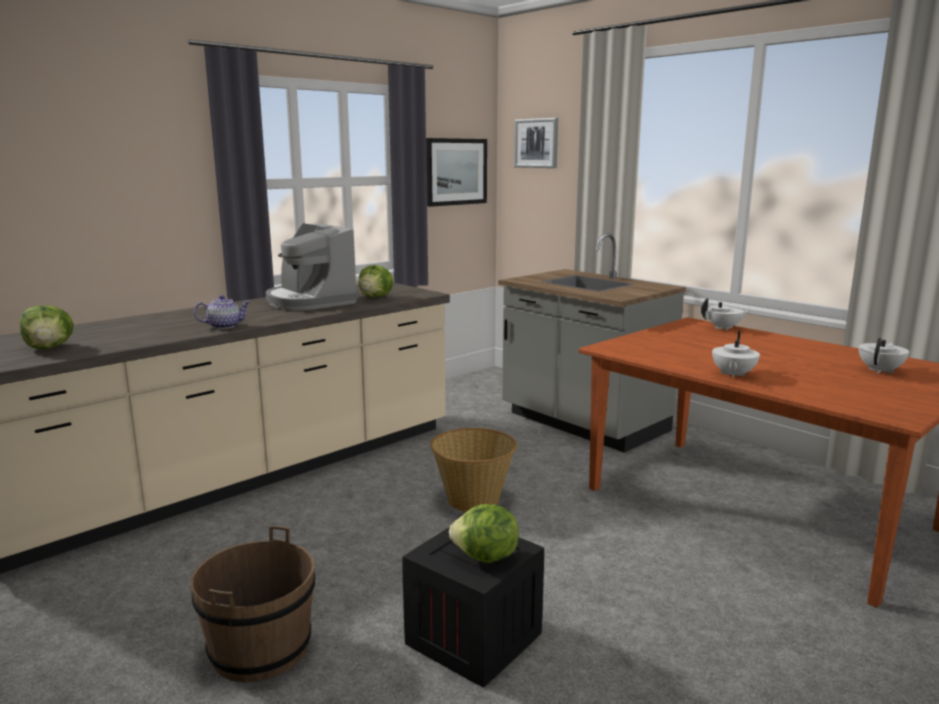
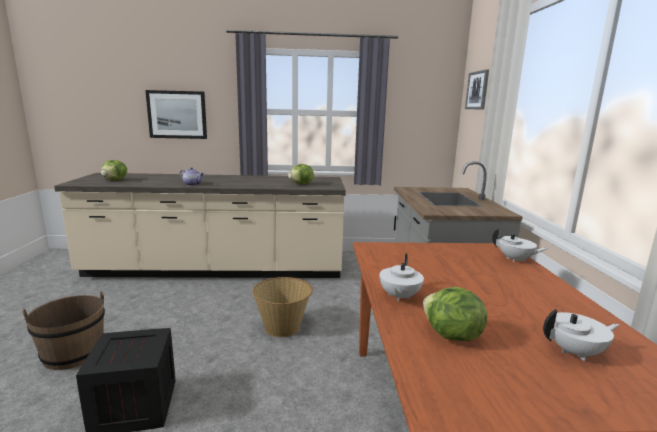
camera: 40 degrees right, 0 degrees up
coffee machine [265,223,359,310] -> none
picture [426,138,487,207] -> picture moved to [145,90,207,139]
lettuce [449,504,519,563] -> lettuce moved to [423,287,487,341]
white teapot [712,331,760,378] -> white teapot turned 45 degrees counterclockwise [379,253,424,302]

